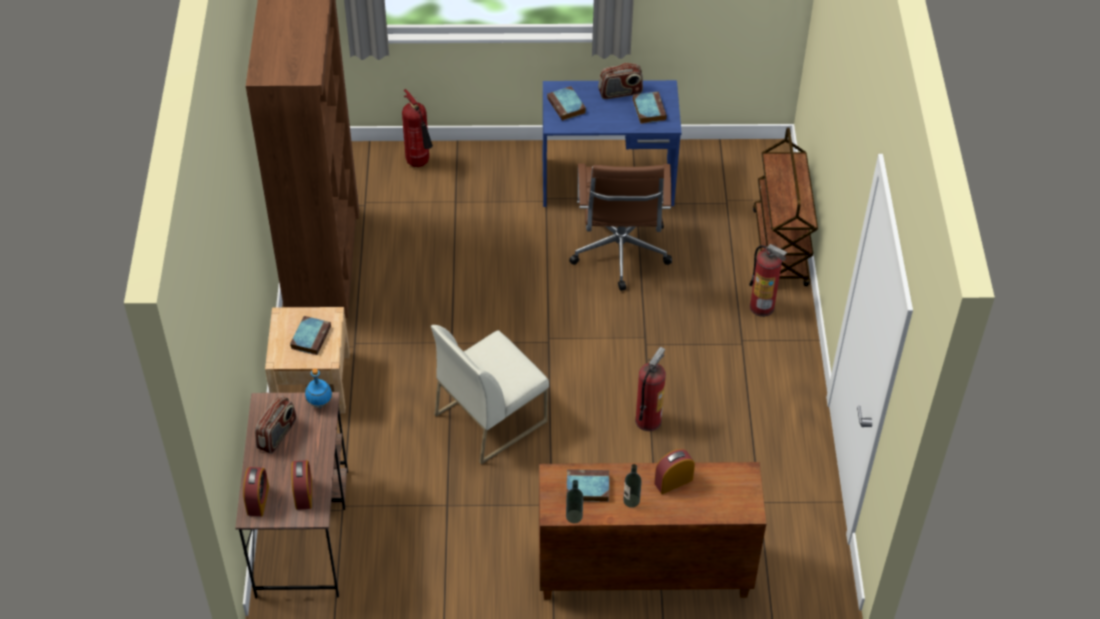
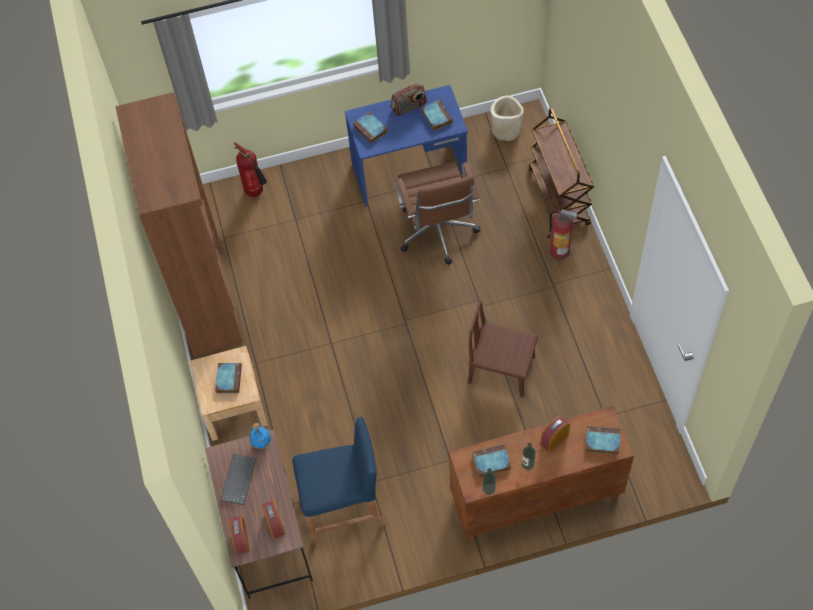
camera: 10 degrees left, 10 degrees up
radio [255,396,296,454] -> keyboard [221,454,256,505]
white chair [431,325,549,464] -> none
fire extinguisher [635,347,666,431] -> brown chair [468,300,538,397]
none -> blue stool [292,417,386,543]
none -> beige planter [490,96,524,141]
none -> book [586,426,620,455]

